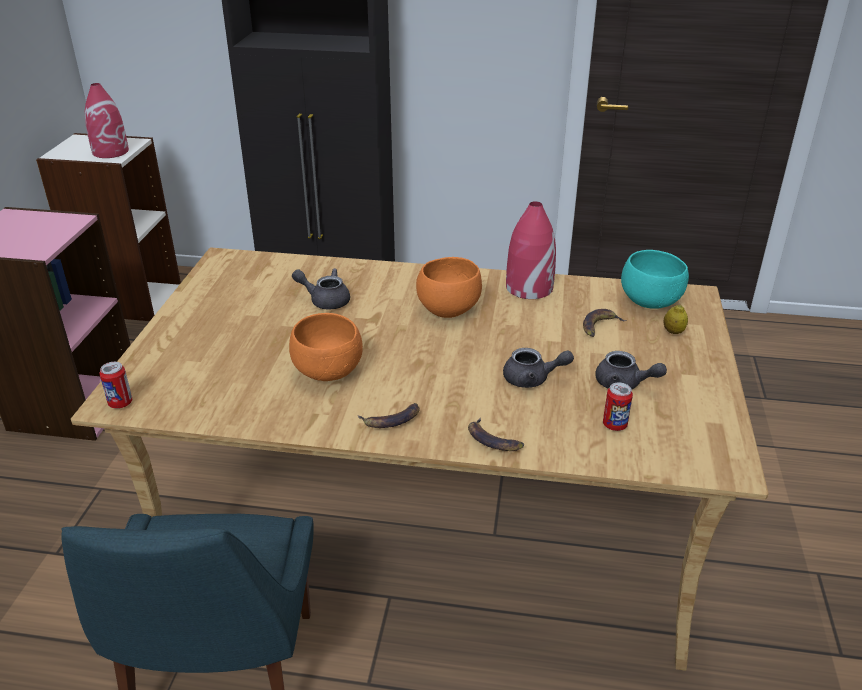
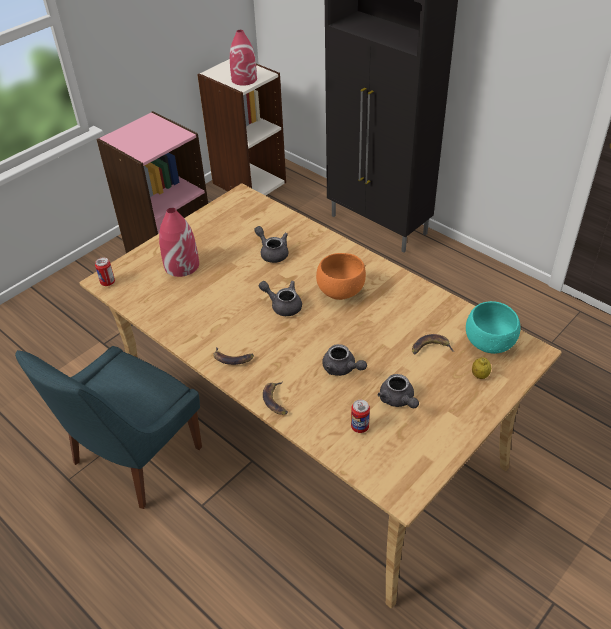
camera: 35 degrees right, 10 degrees up
orange bowl [289,313,363,381] -> none
red vase [506,201,556,299] -> red vase moved to [159,208,199,277]
none -> grey teapot [259,281,302,316]

